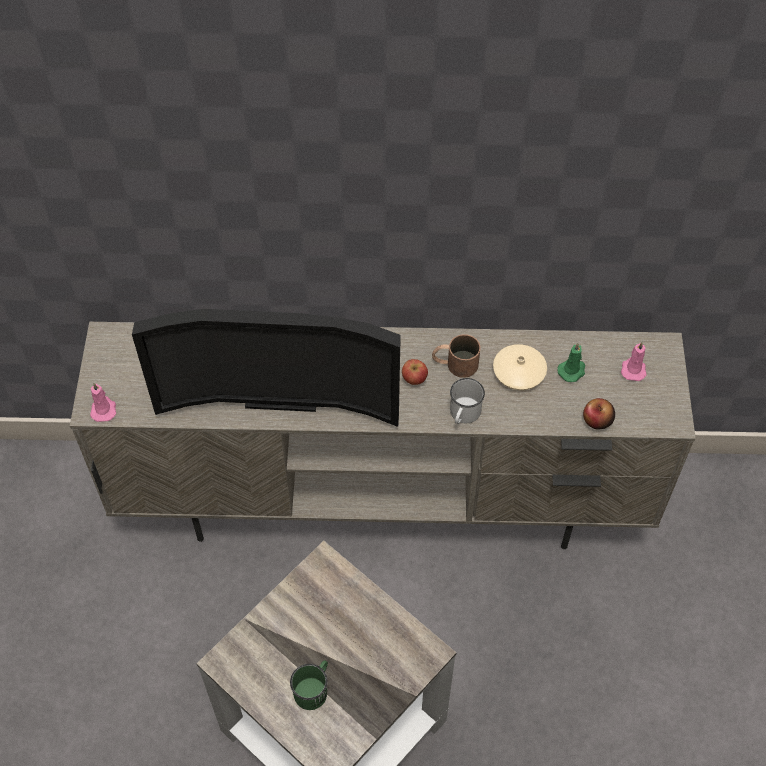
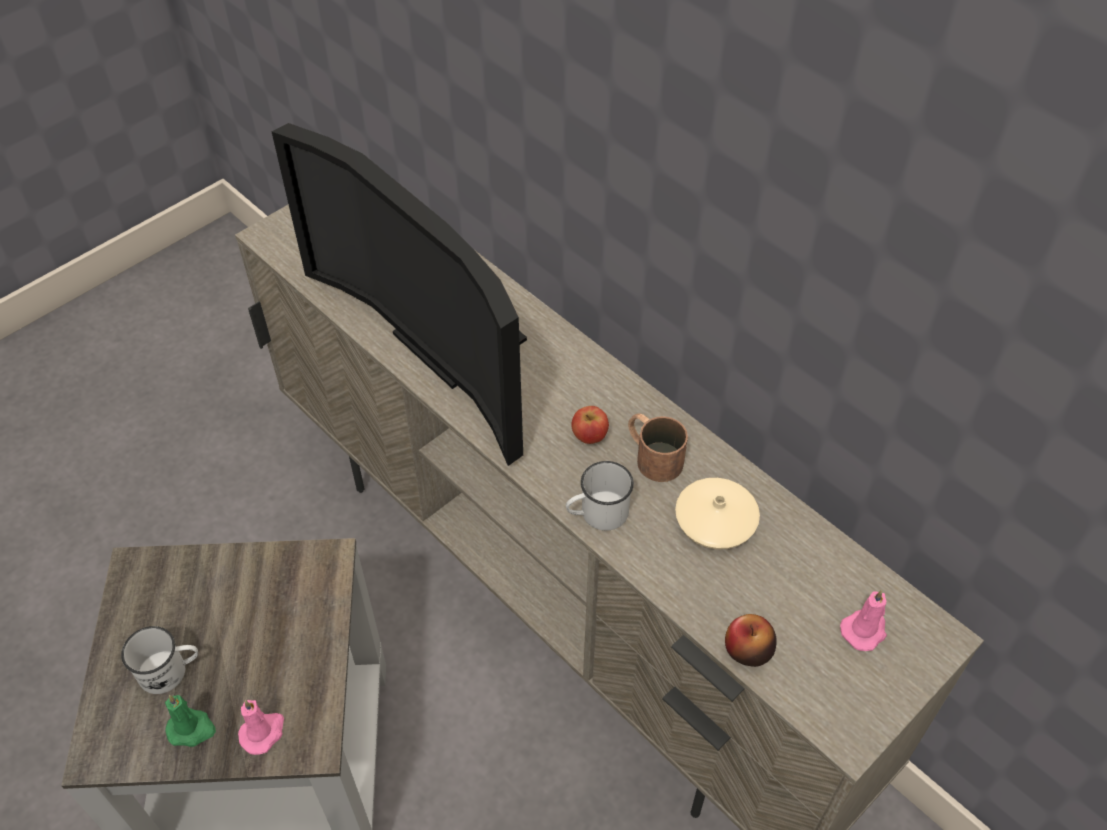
camera: 45 degrees right, 5 degrees down
pink candle [90,383,116,422] -> pink candle moved to [238,700,284,755]
green mug [290,660,328,710] -> white mug [121,626,198,694]
green candle [558,343,585,382] -> green candle moved to [165,695,216,747]

